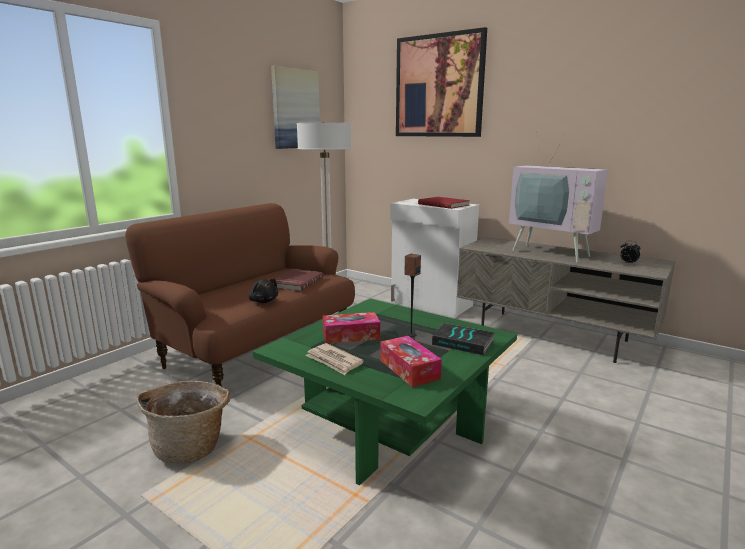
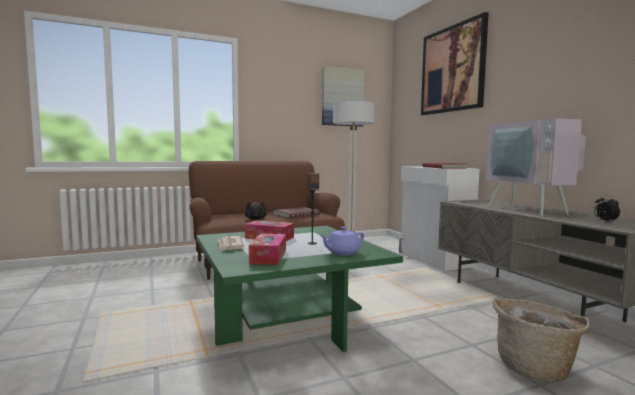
camera: 30 degrees right, 10 degrees down
basket [137,381,231,463] -> basket moved to [492,299,590,382]
book [432,323,495,356] -> purple teapot [319,227,364,255]

